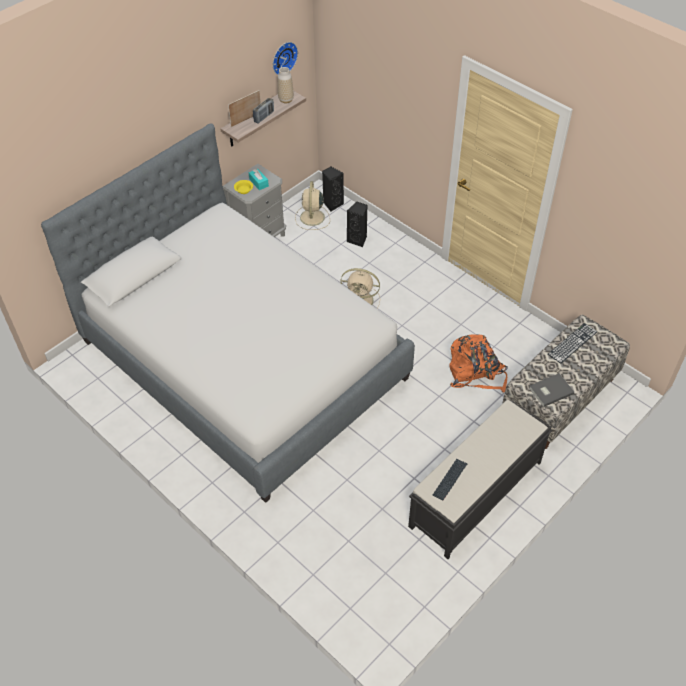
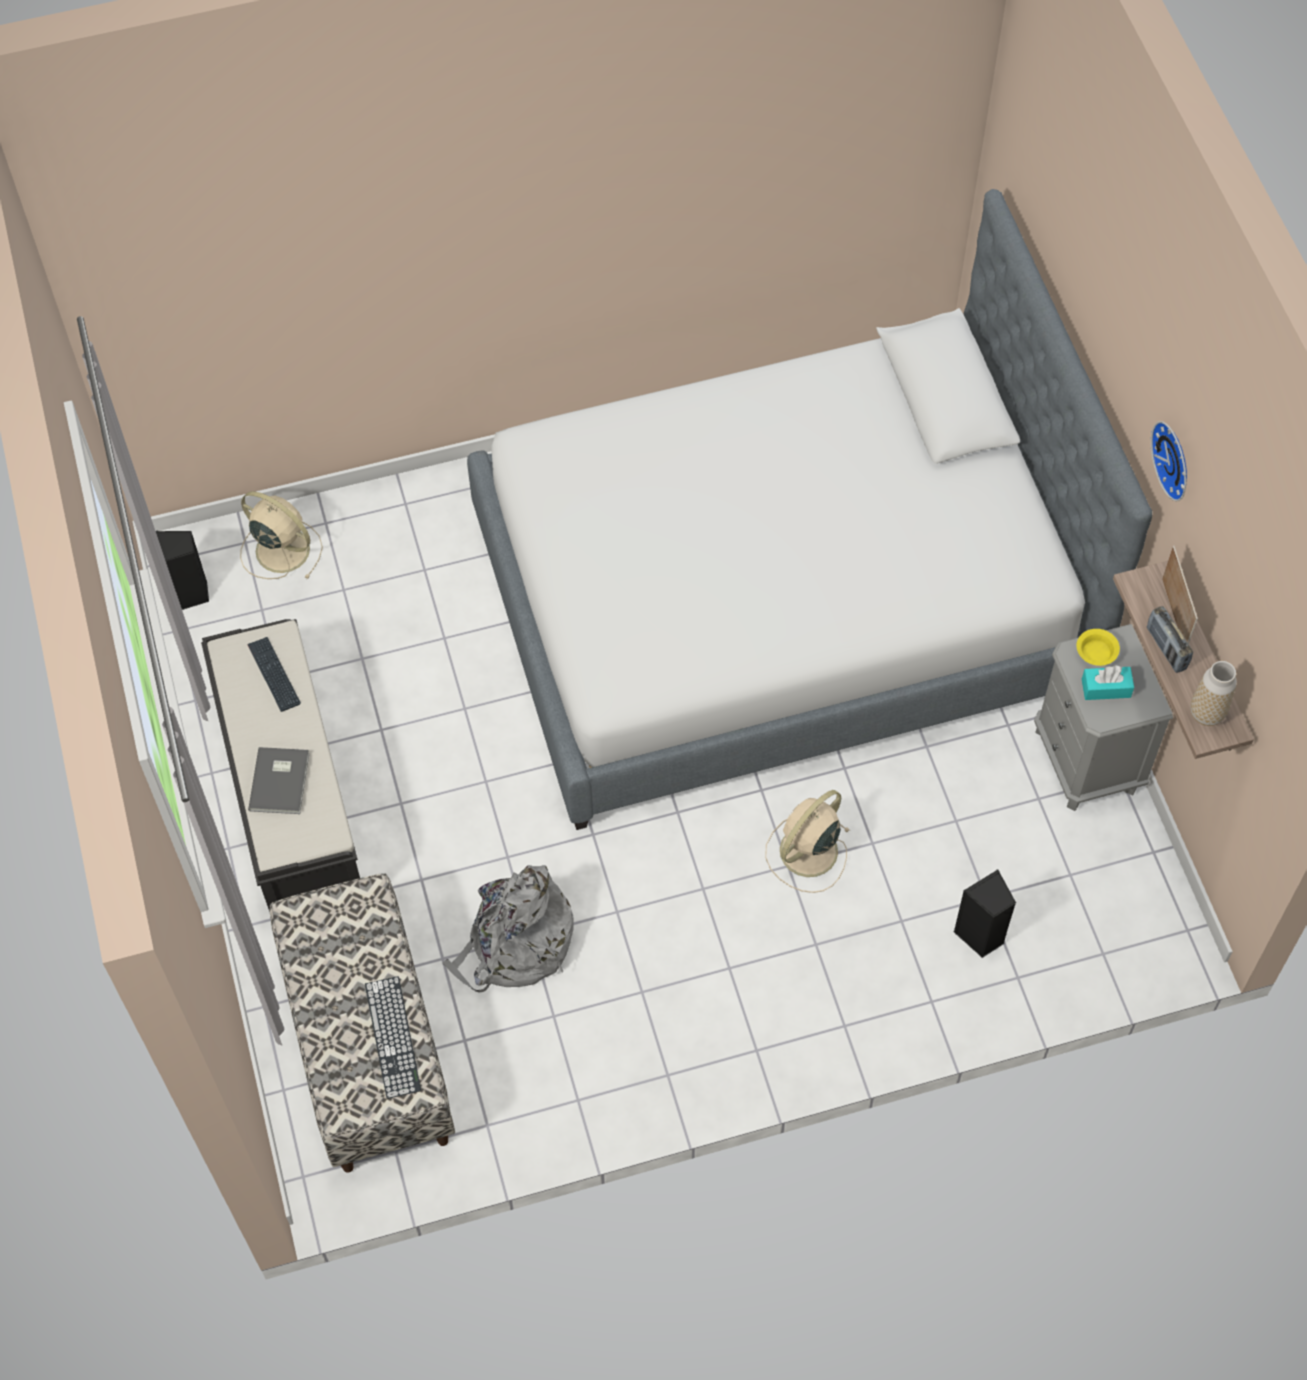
camera: 120 degrees right, 10 degrees up
wall clock [273,42,298,75] -> wall clock moved to [1151,421,1187,501]
beige fan [295,181,330,230] -> beige fan moved to [240,491,323,579]
black speaker [322,167,344,211] -> black speaker moved to [156,531,209,610]
orange backpack [449,334,508,393] -> grey backpack [442,865,574,992]
grey book [529,373,574,407] -> grey book moved to [248,747,309,814]

